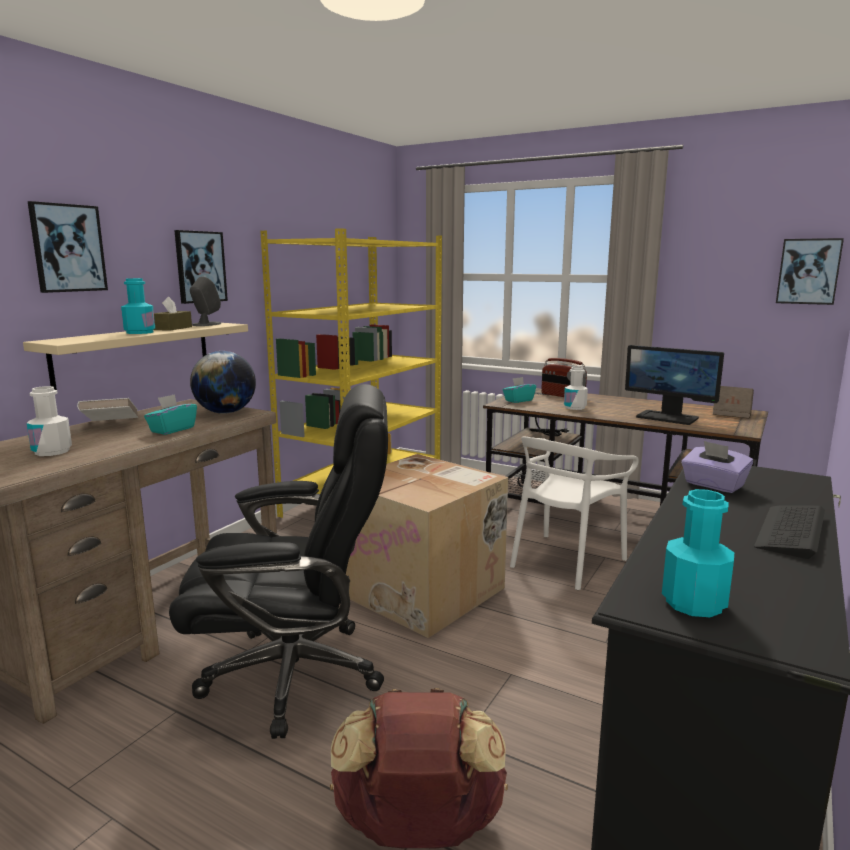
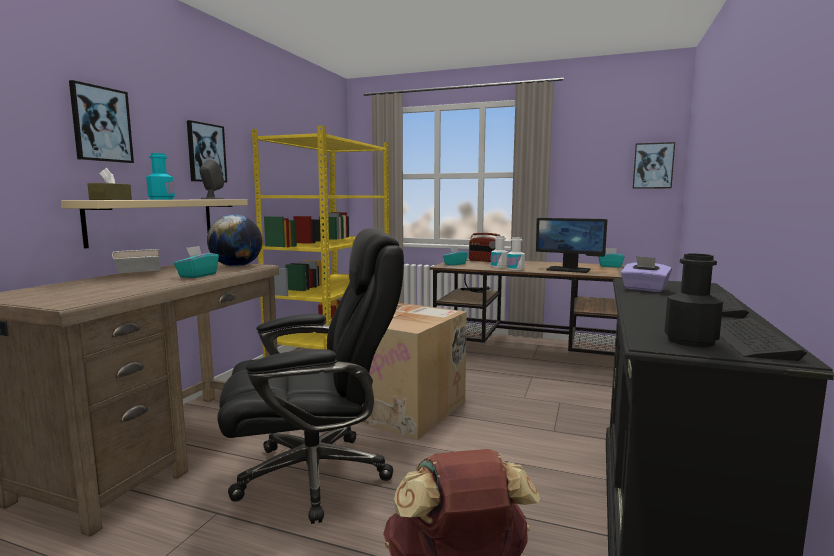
camera: 10 degrees left, 5 degrees down
white bottle [27,386,72,456] -> white bottle moved to [507,237,525,270]
brown tissue box [153,297,192,331] -> brown tissue box moved to [87,168,132,200]
white chair [510,436,639,590] -> none
turquoise bottle [662,489,734,617] -> black bottle [665,254,723,347]
brown book [712,386,754,418] -> turquoise tissue box [598,248,625,267]
none -> keyboard [720,318,807,361]

